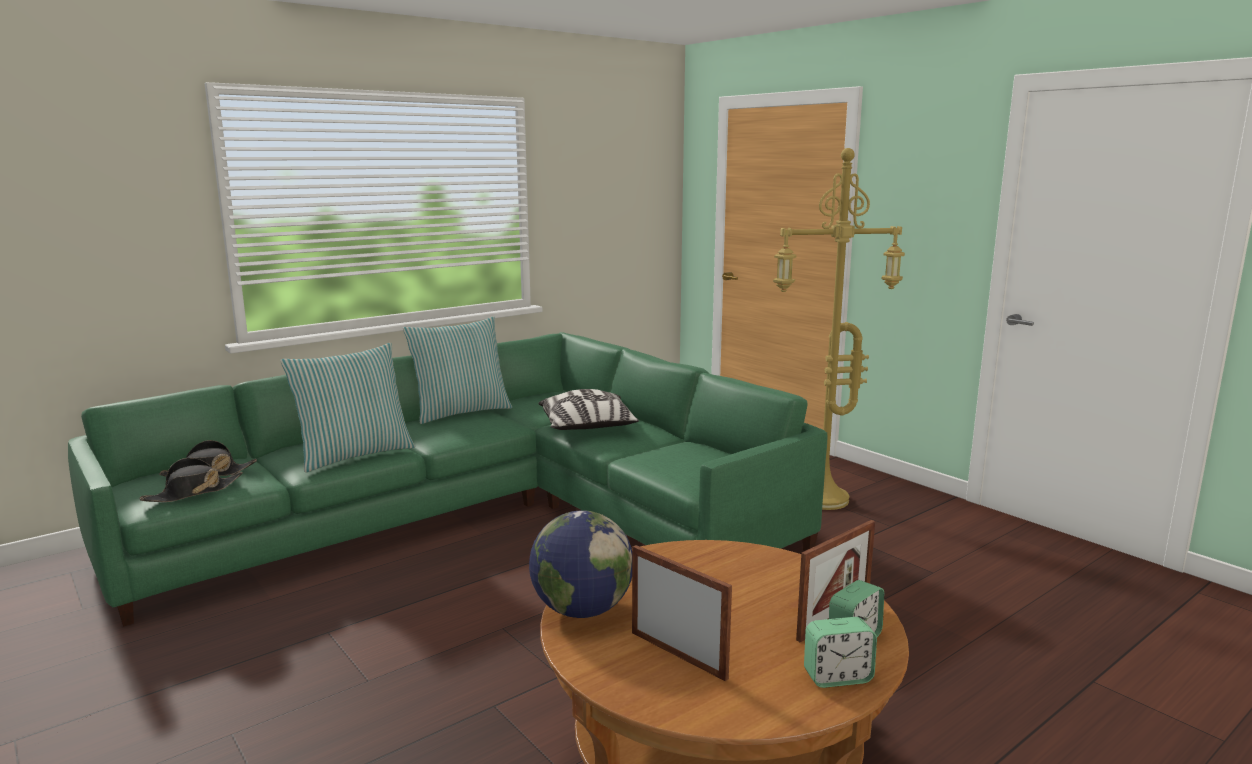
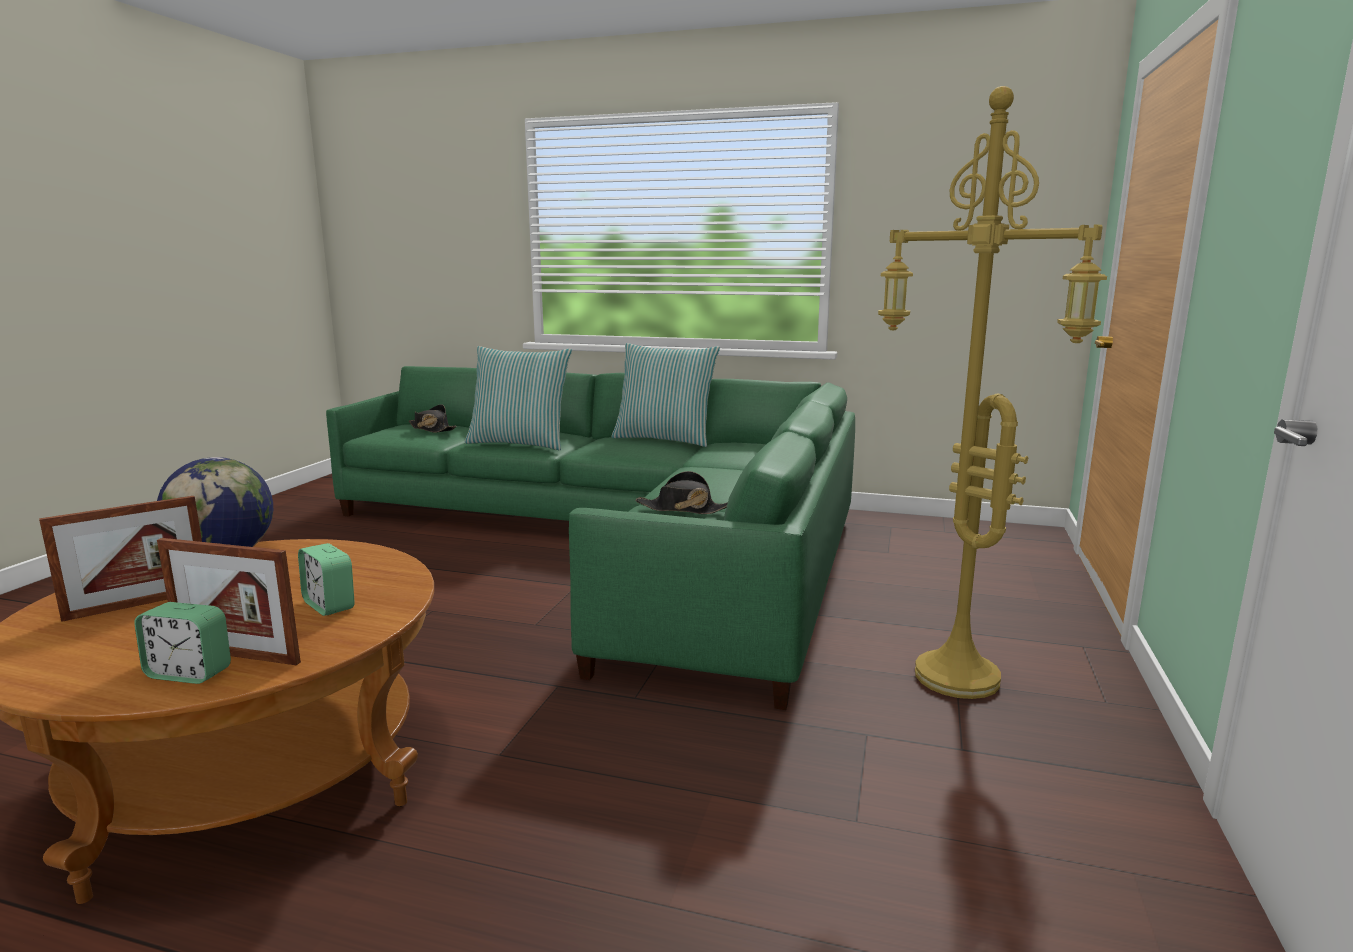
camera: 55 degrees right, 0 degrees up
black hat [140,458,243,502] -> black hat moved to [635,471,728,514]
pillow [538,389,639,430] -> none
picture frame [632,545,732,681] -> picture frame turned 45 degrees clockwise [39,496,202,622]
alarm clock [804,617,877,688] -> alarm clock moved to [298,543,355,616]

